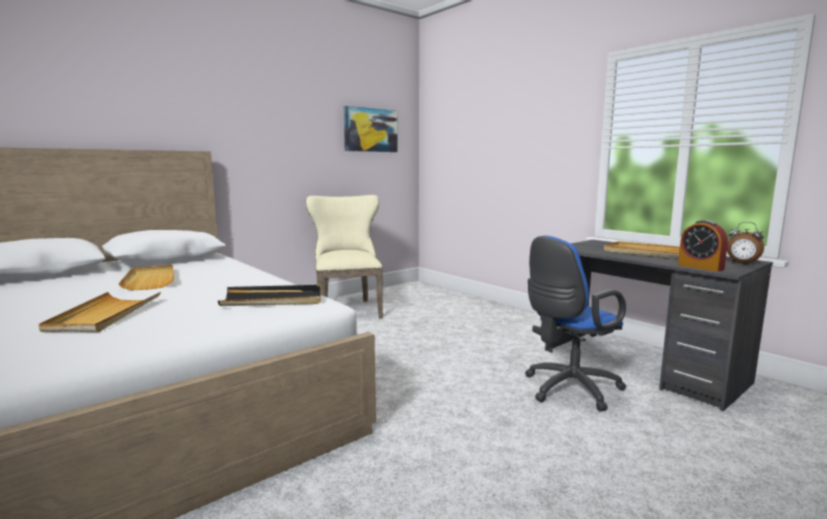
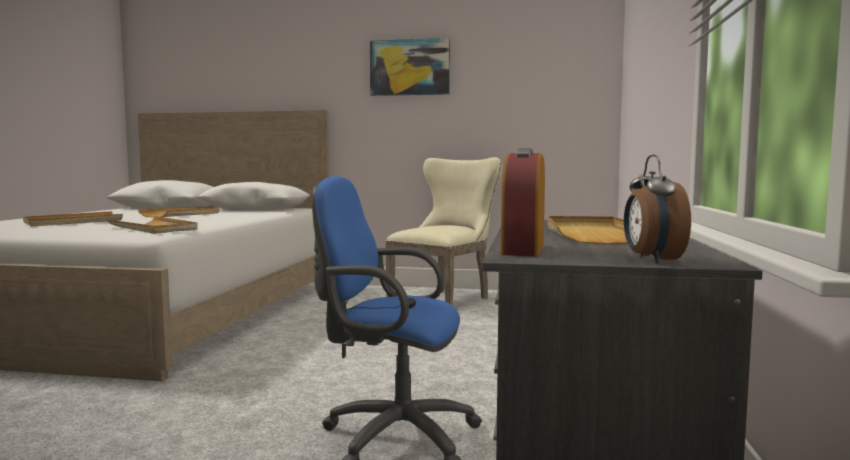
camera: 50 degrees right, 5 degrees down
black tray [218,285,321,306] -> beige tray [106,216,198,234]
picture [344,106,398,152] -> picture moved to [370,38,450,96]

